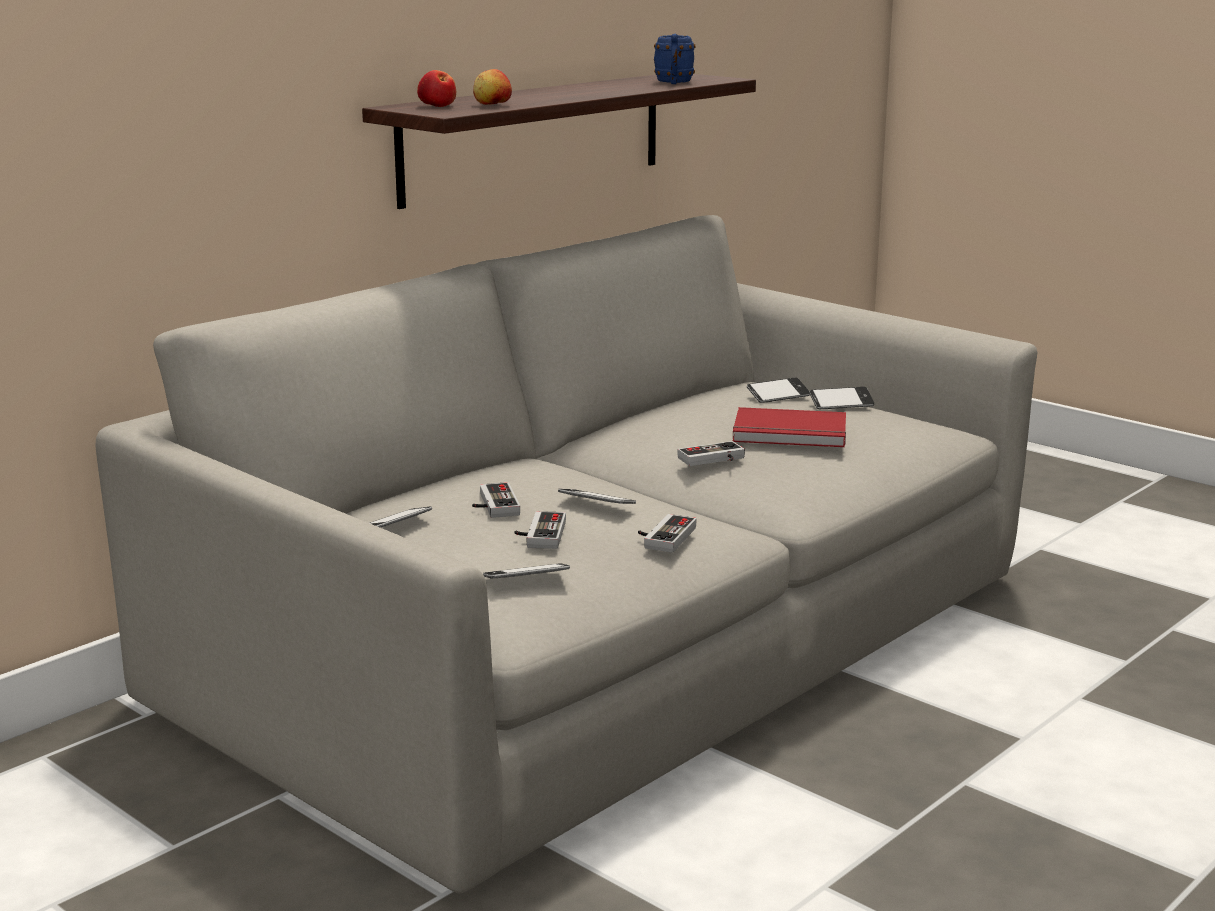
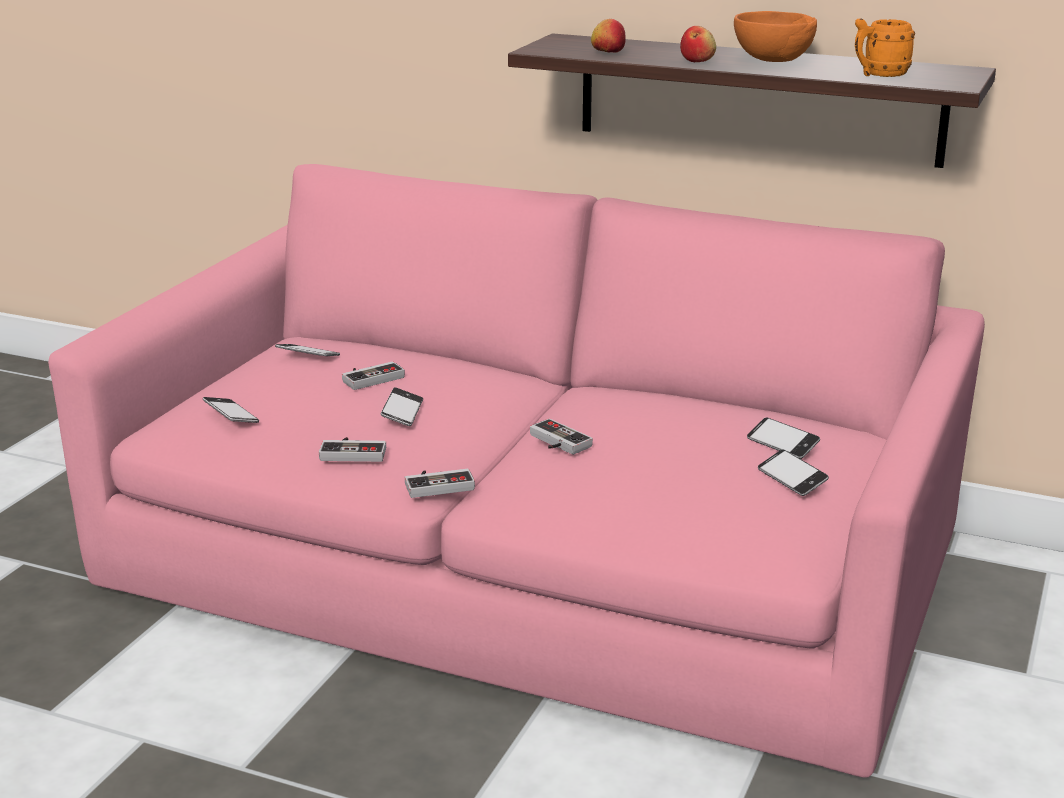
camera: 70 degrees right, 5 degrees up
grey sofa [96,215,1038,894] -> pink sofa [48,164,985,778]
apple [417,70,456,107] -> apple moved to [680,26,716,62]
game controller [515,511,566,549] -> game controller moved to [405,469,475,498]
blue mug [654,34,696,84] -> orange mug [855,18,915,77]
red book [733,407,846,447] -> none
none -> orange bowl [734,11,817,62]

